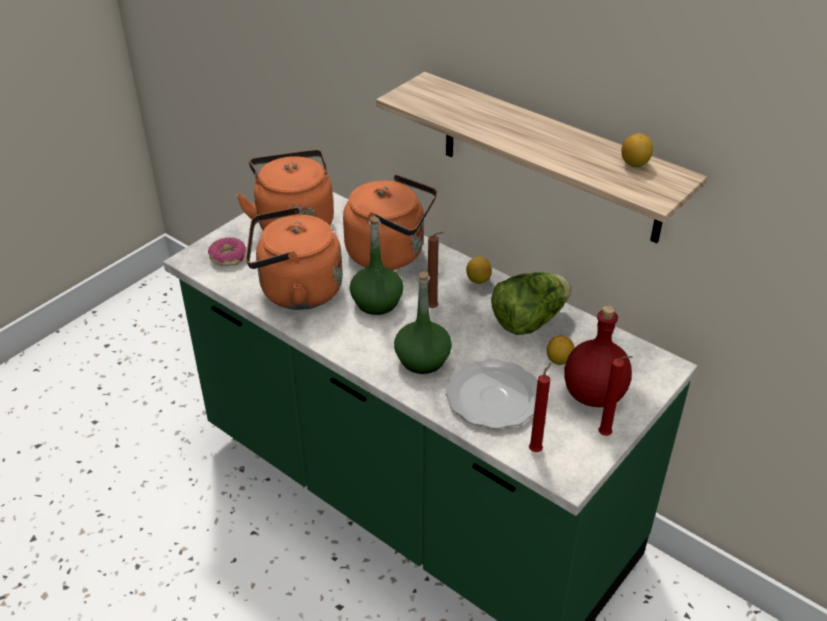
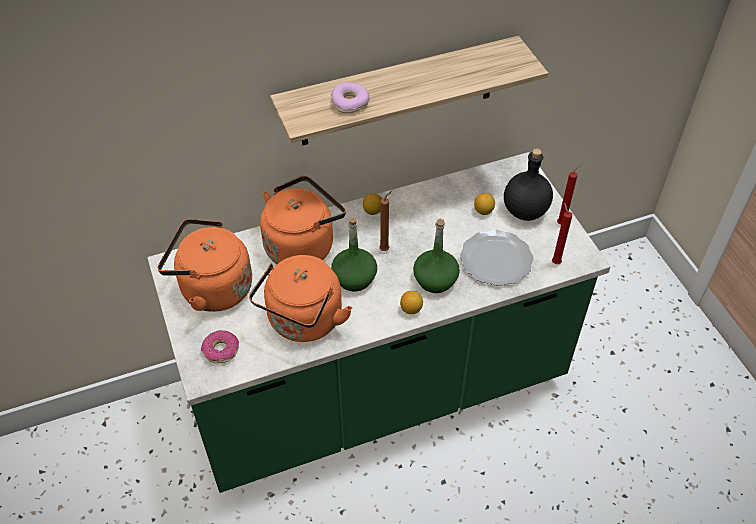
camera: 60 degrees left, 10 degrees up
lettuce [491,272,571,335] -> none
red bottle [565,305,632,407] -> black bottle [504,148,553,221]
lemon [621,133,653,167] -> lemon moved to [400,291,423,314]
none -> donut [331,82,369,113]

